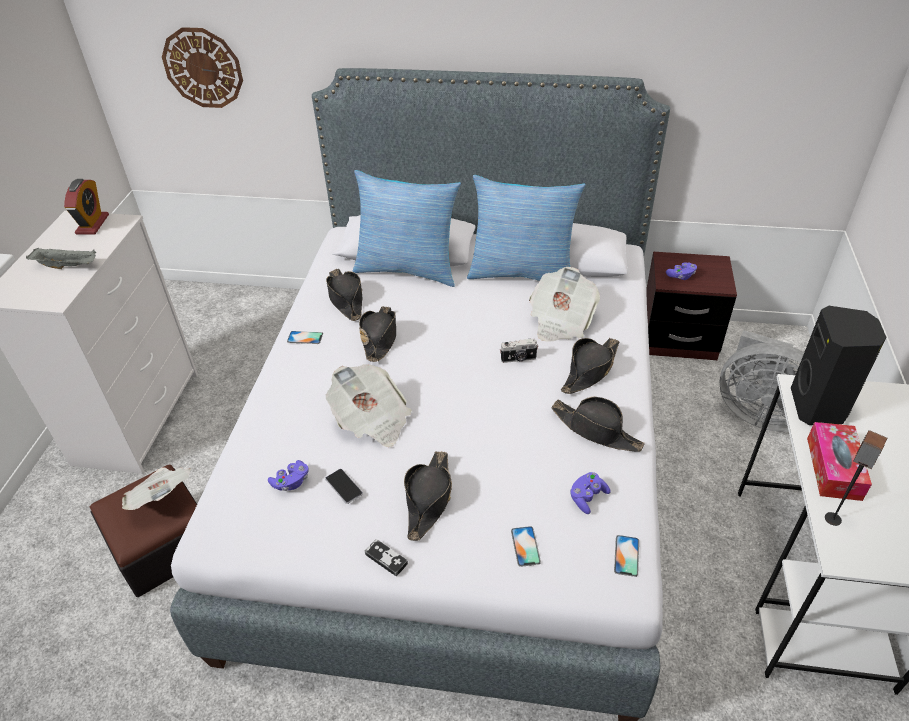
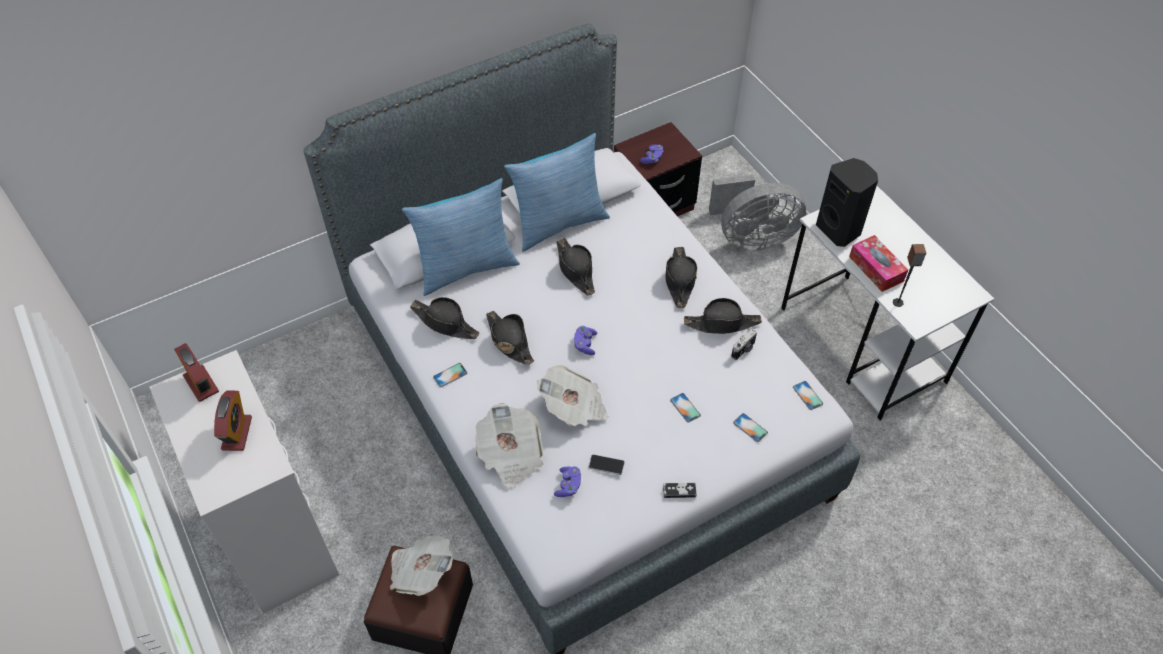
camera: 40 degrees left, 10 degrees up
grey tray [26,248,97,269] -> alarm clock [214,391,252,451]
wall clock [162,27,243,108] -> none
black hat [404,451,452,541] -> black hat moved to [556,238,595,296]
camera [500,339,538,363] -> camera moved to [731,328,757,360]
newspaper [529,267,600,342] -> newspaper moved to [475,403,544,488]
purple game controller [570,472,611,514] -> purple game controller moved to [574,326,597,355]
none -> phone [670,393,701,423]

